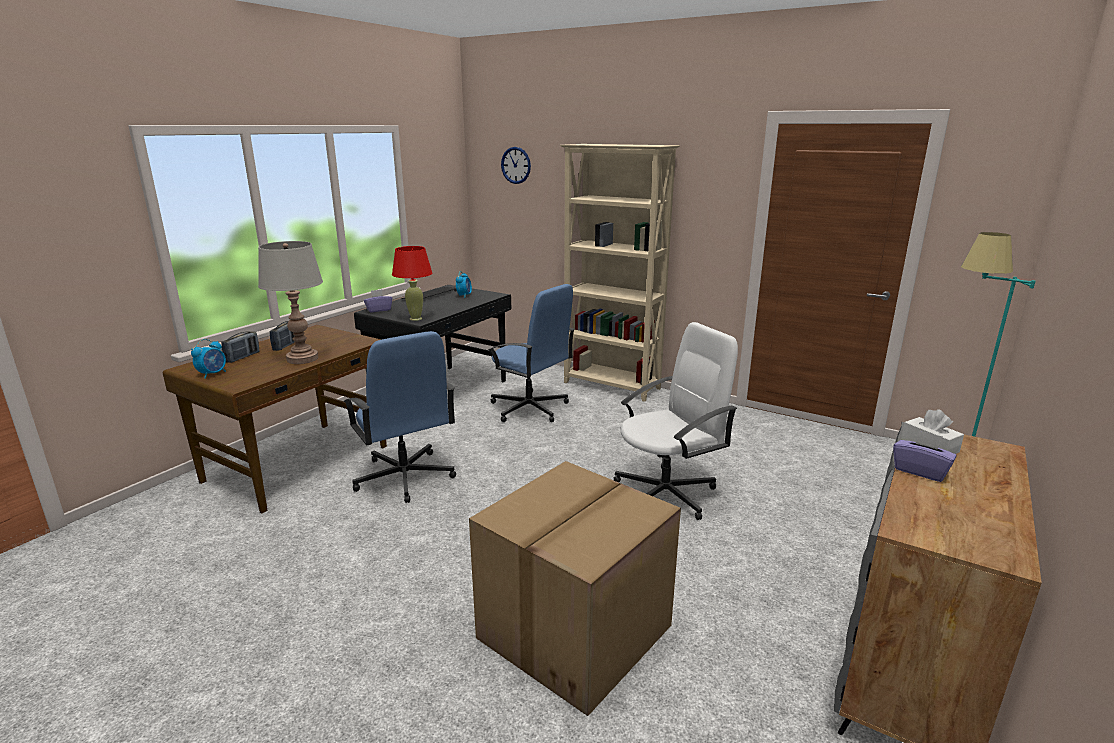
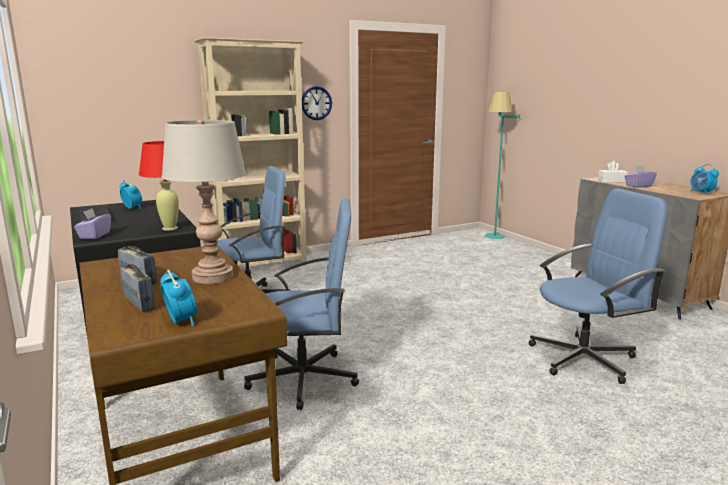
camera: 60 degrees left, 5 degrees down
cardboard box [469,461,681,716] -> blue office chair [529,189,668,384]
wall clock [501,147,531,184] -> wall clock moved to [302,86,332,120]
white office chair [614,322,738,520] -> none
none -> alarm clock [690,164,719,195]

